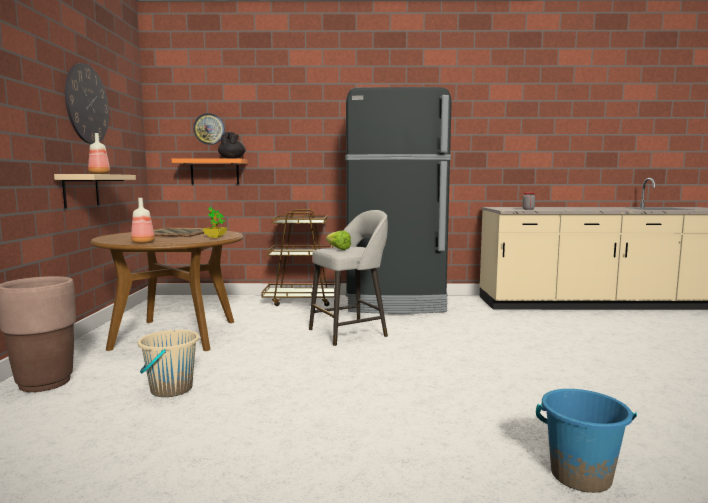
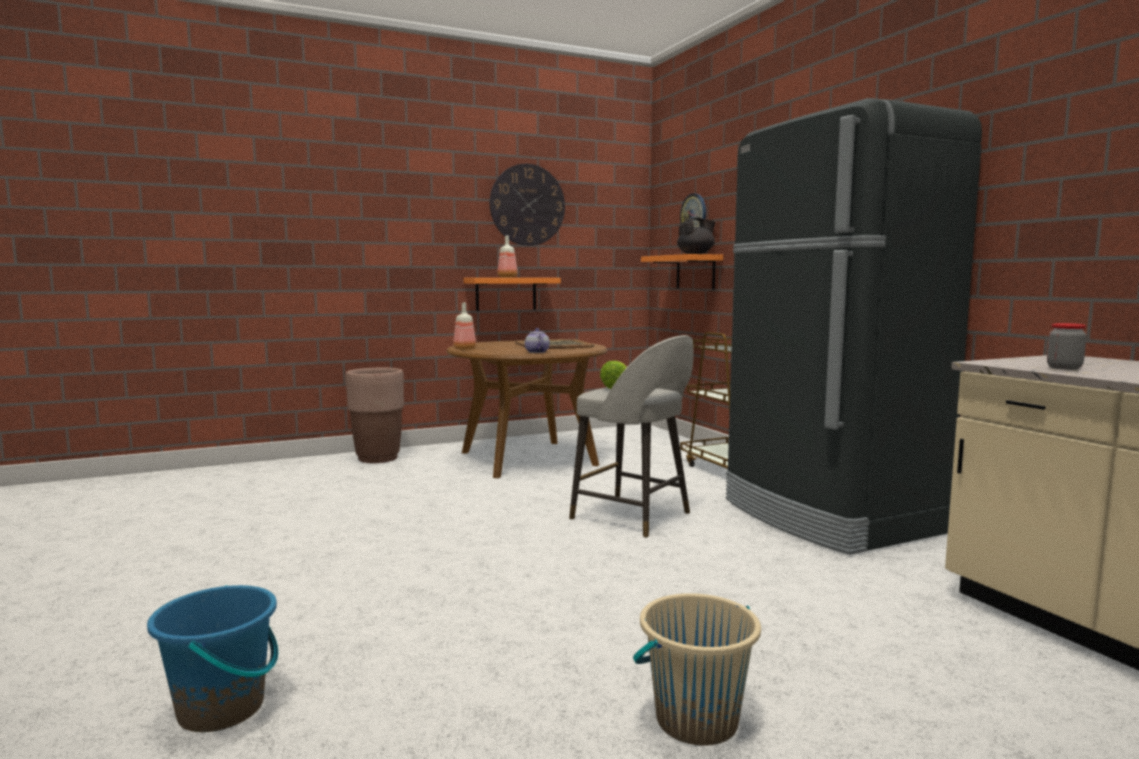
camera: 65 degrees right, 0 degrees up
beige shelf [54,174,136,208] -> orange shelf [464,278,561,311]
beige bucket [138,330,199,397] -> beige bucket moved to [633,593,761,746]
potted plant [203,207,227,238] -> teapot [525,328,550,353]

